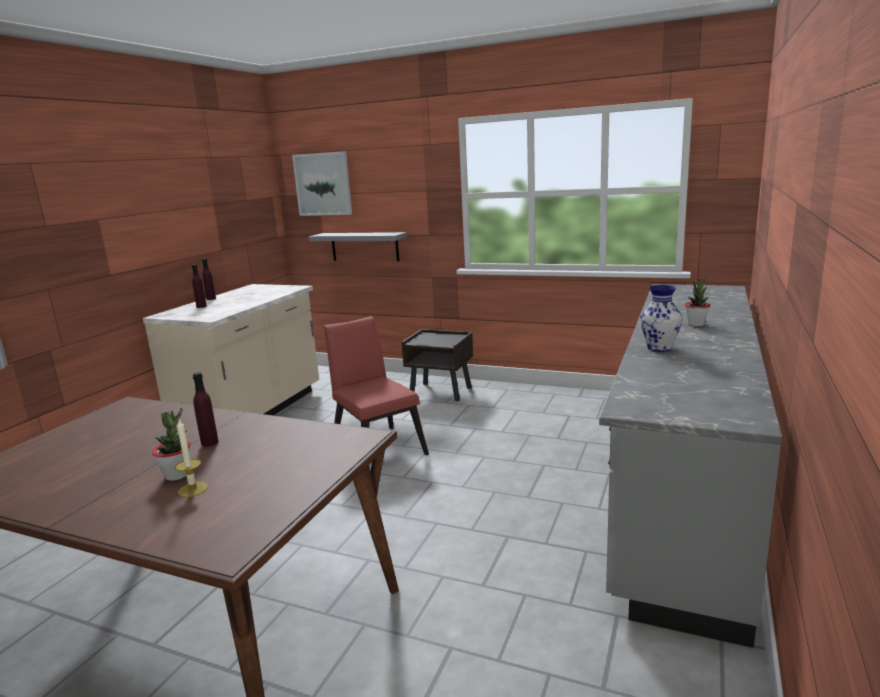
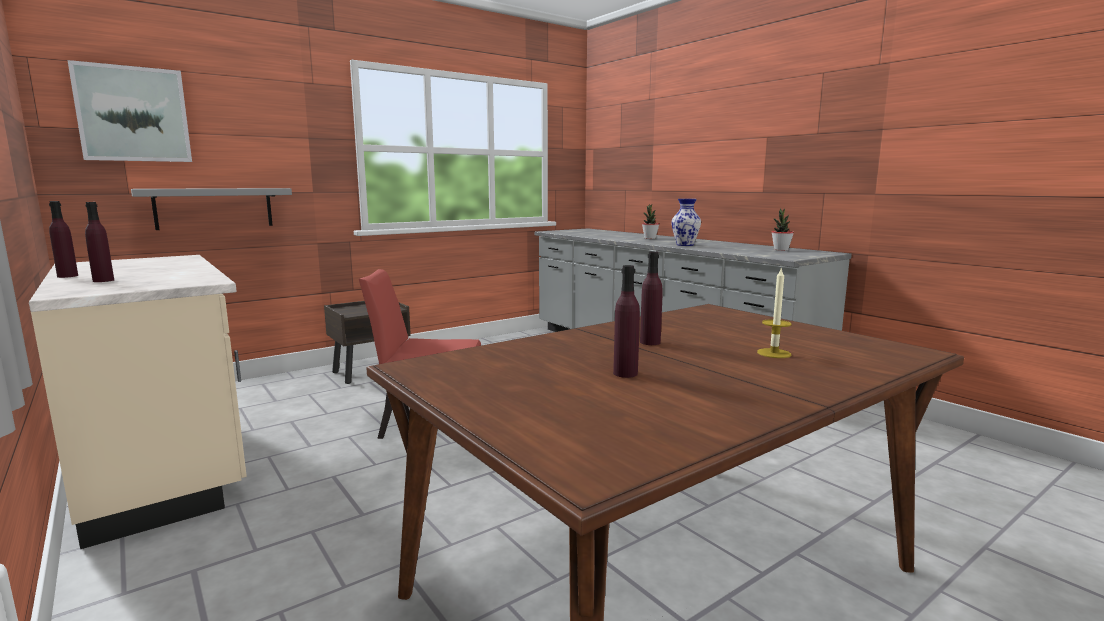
camera: 60 degrees left, 5 degrees down
potted plant [152,408,190,481] -> potted plant moved to [772,208,794,251]
none -> purple bottle [613,265,640,378]

